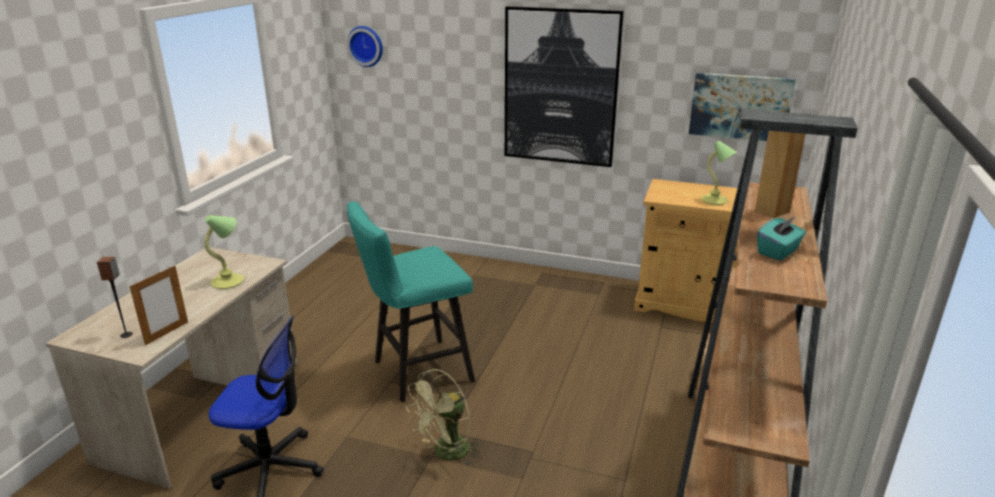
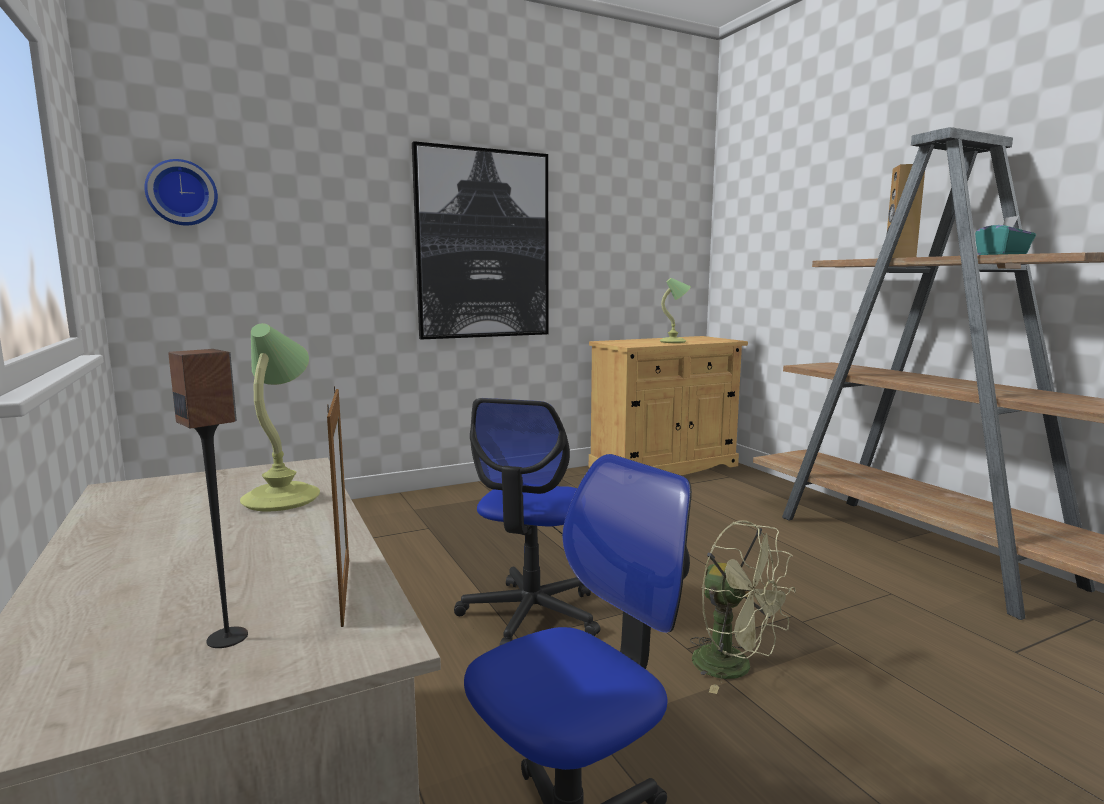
camera: 45 degrees left, 15 degrees down
turquoise stool [347,202,475,402] -> office chair [454,398,600,646]
green fan [406,369,481,466] -> green fan turned 45 degrees counterclockwise [690,520,796,694]
picture [689,73,796,141] -> none

